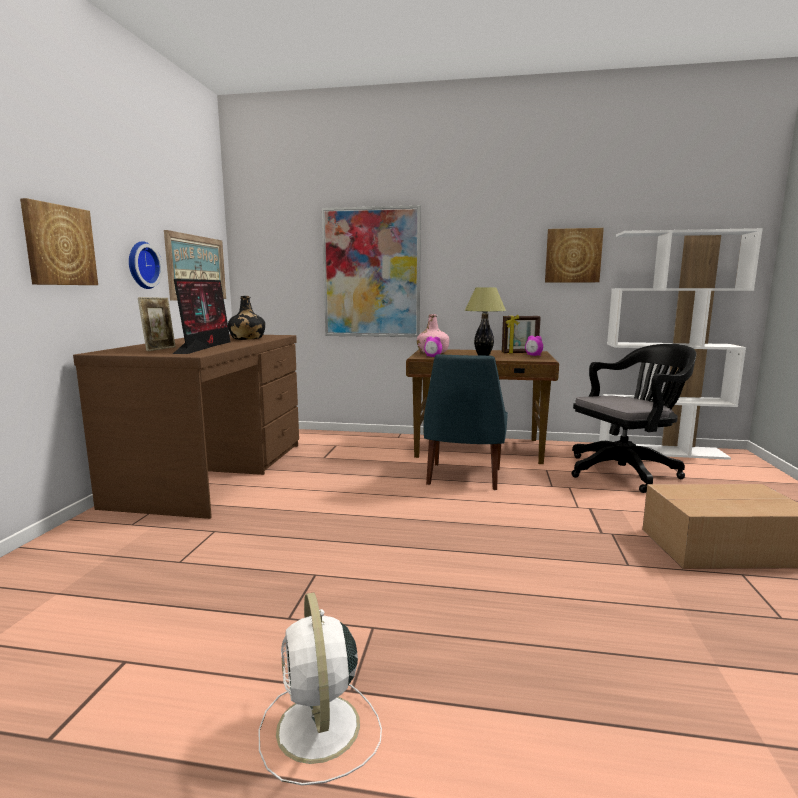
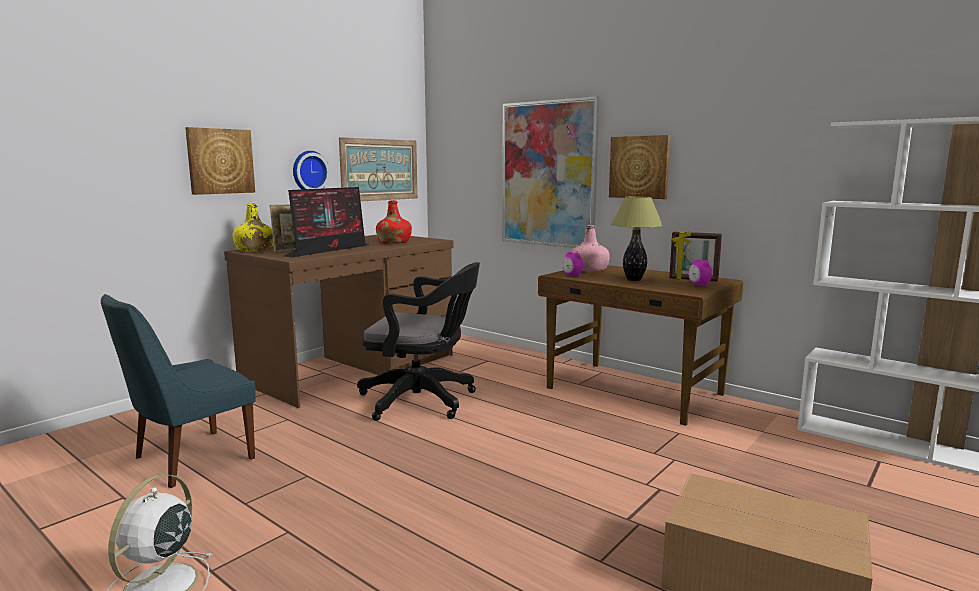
camera: 30 degrees right, 0 degrees up
black bottle [228,296,265,340] -> red bottle [376,200,412,244]
blue chair [424,354,508,490] -> blue chair moved to [101,294,256,488]
picture [545,228,604,283] -> picture moved to [609,135,670,199]
black office chair [571,344,696,493] -> black office chair moved to [357,262,480,421]
none -> yellow bottle [232,204,273,252]

